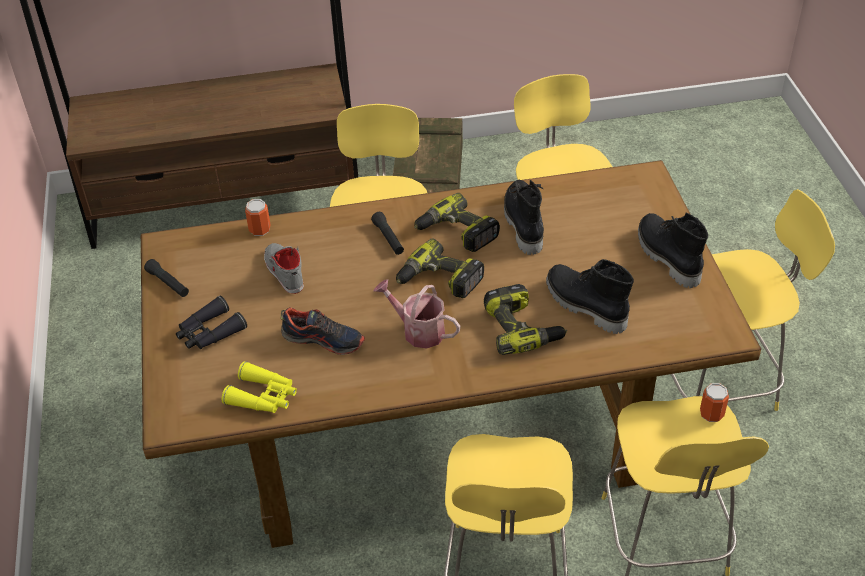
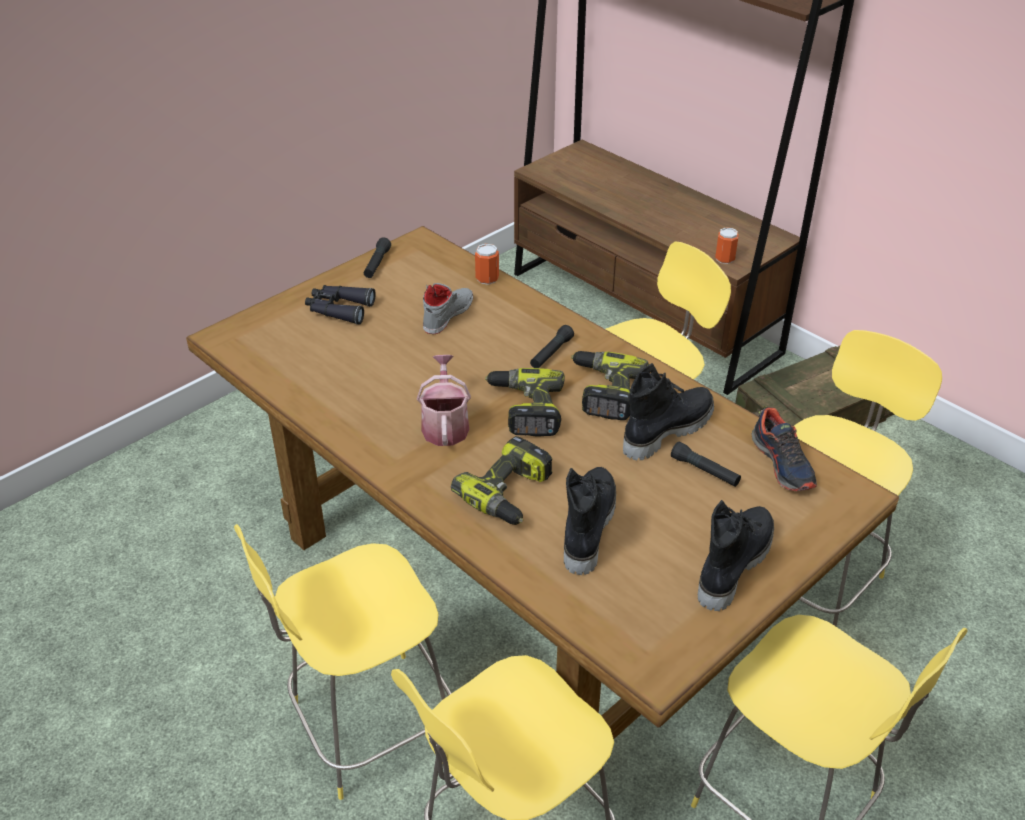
camera: 55 degrees right, 5 degrees down
yellow binoculars [222,361,297,413] -> none
shoe [281,307,365,355] -> shoe moved to [752,406,817,491]
can [700,383,729,422] -> can moved to [715,227,739,264]
none -> black flashlight [671,442,741,487]

